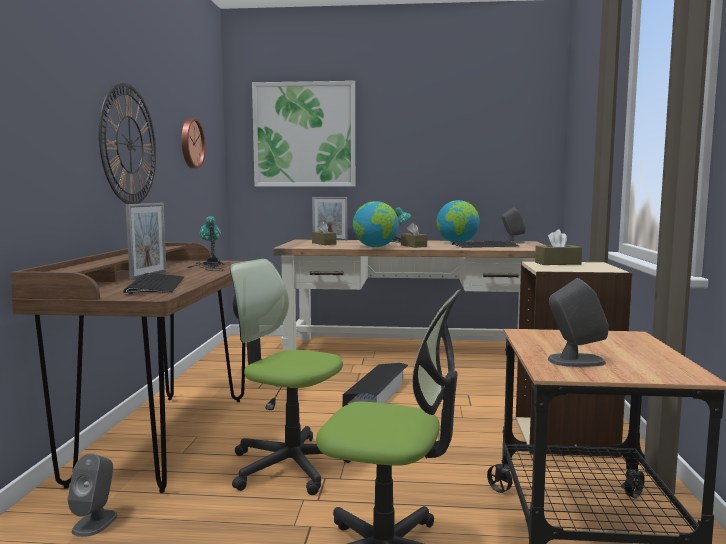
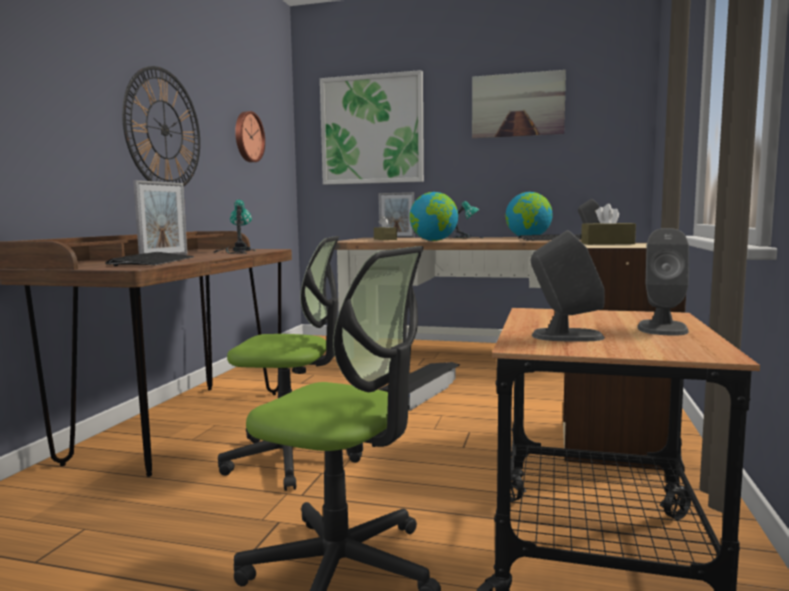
camera: 10 degrees right, 0 degrees up
grey speaker [67,453,118,537] -> grey speaker moved to [638,228,689,336]
office chair [230,259,351,495] -> office chair turned 150 degrees clockwise [218,236,362,491]
brown tissue box [401,223,427,248] -> none
none -> picture [472,70,566,138]

